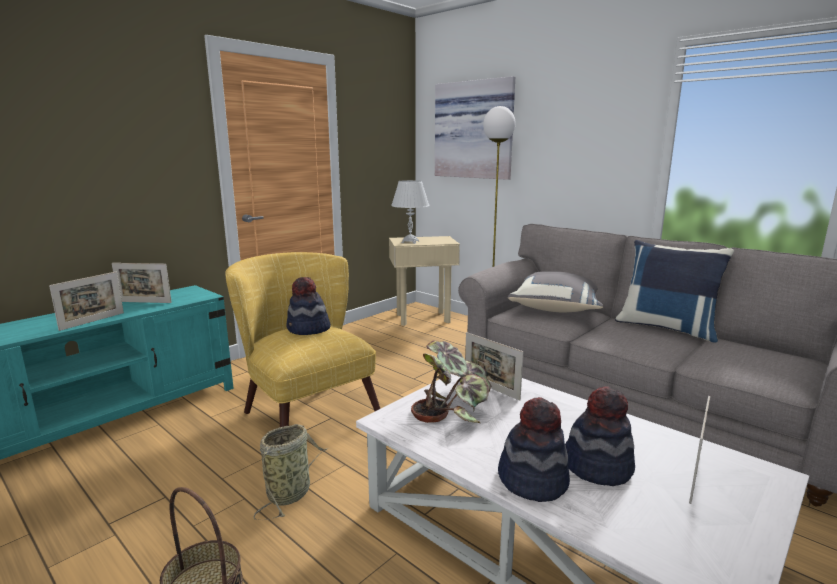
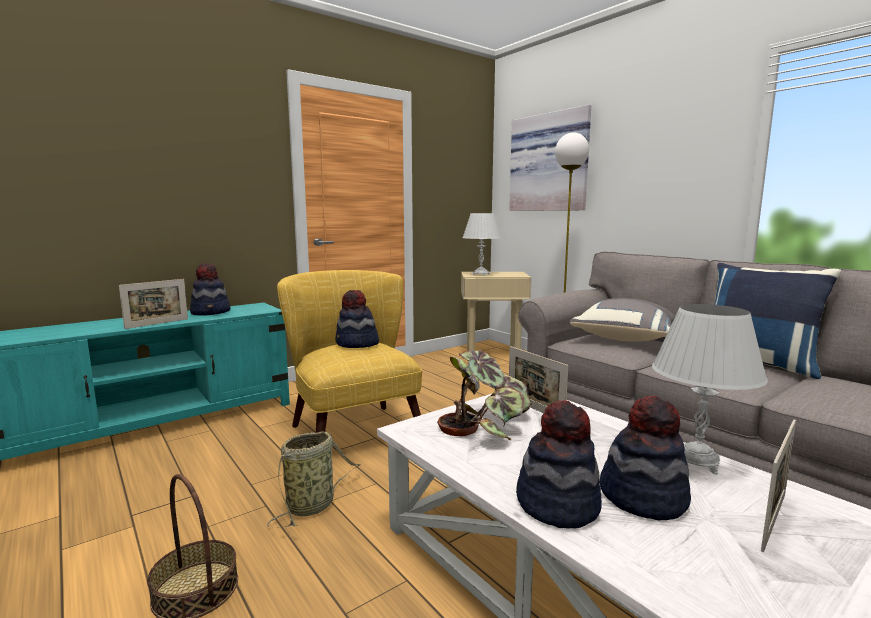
camera: 10 degrees right, 5 degrees down
picture frame [112,263,172,303] -> hat [190,263,230,316]
none -> white table lamp [652,304,768,475]

